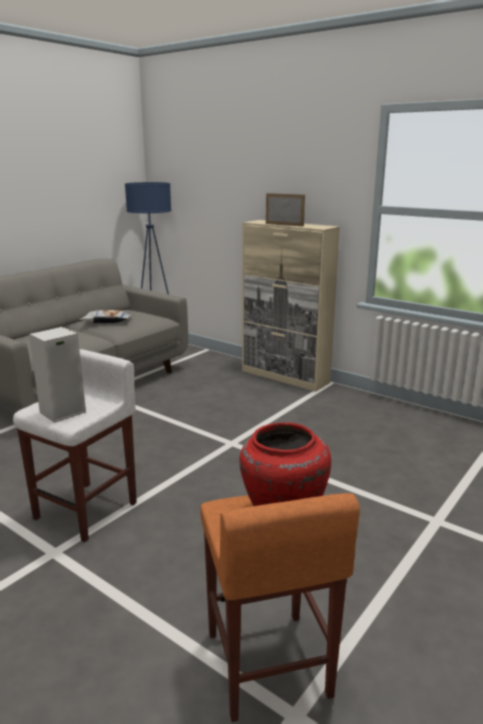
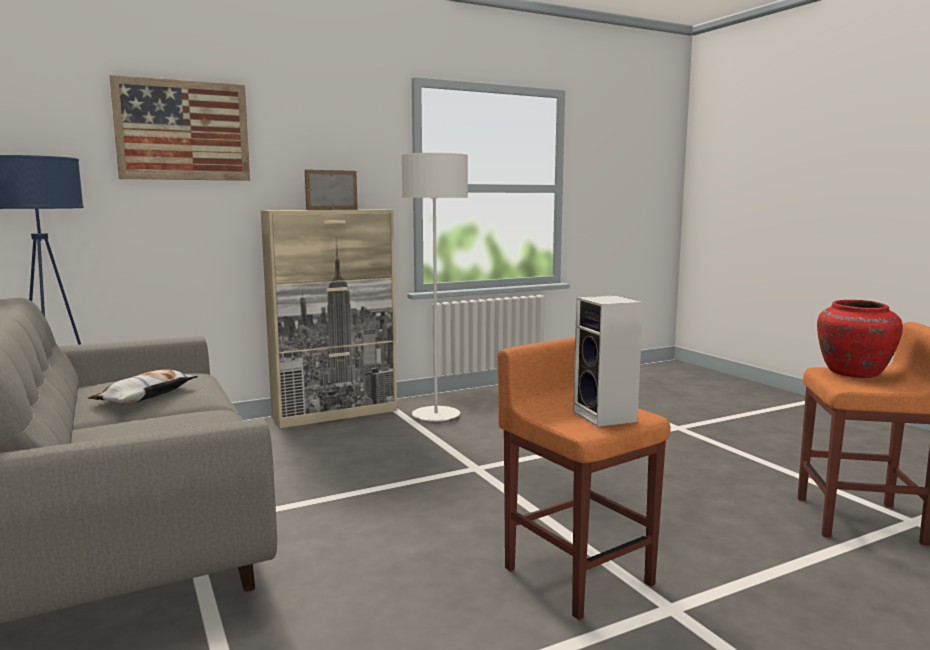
camera: 65 degrees left, 10 degrees down
white stool [13,349,137,542] -> orange stool [497,338,671,620]
none -> picture [110,75,250,181]
none -> white floor lamp [400,153,468,422]

